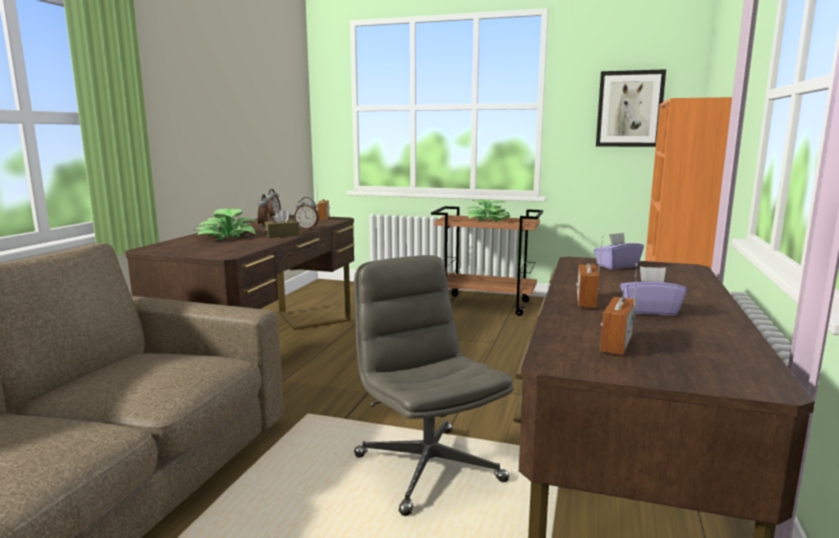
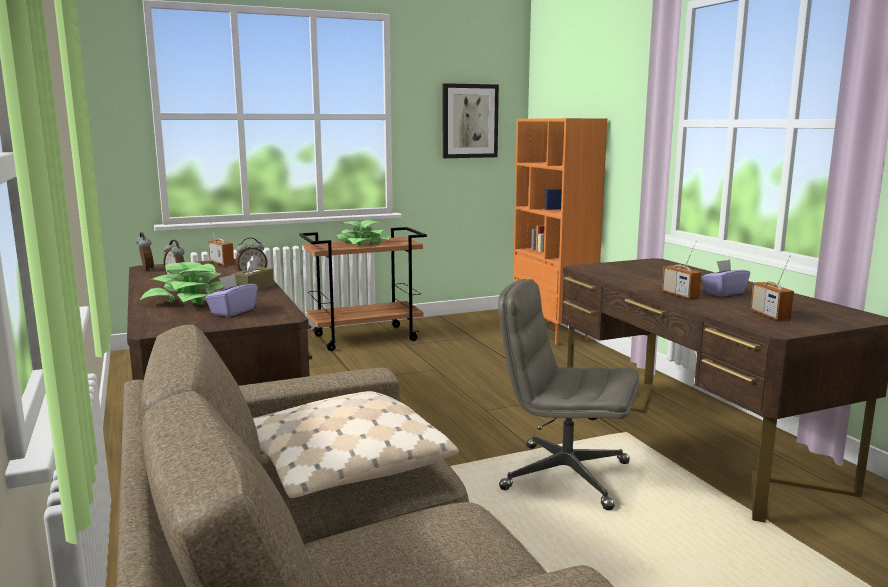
camera: 40 degrees left, 0 degrees up
purple tissue box [594,233,644,269] -> purple tissue box moved to [205,274,258,317]
none -> beige pillow [253,391,459,498]

